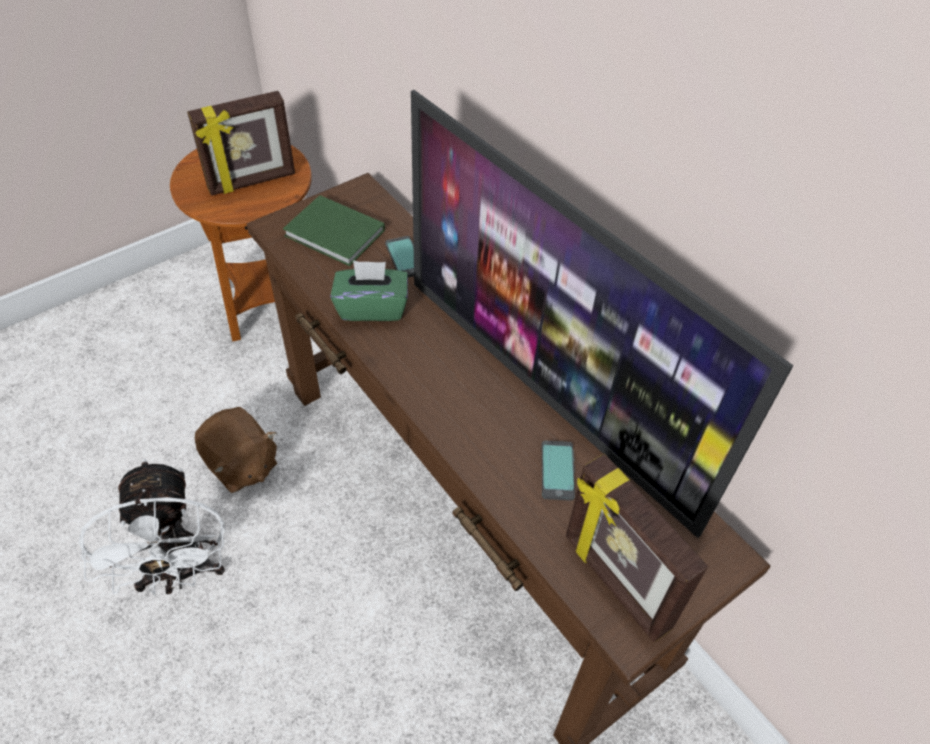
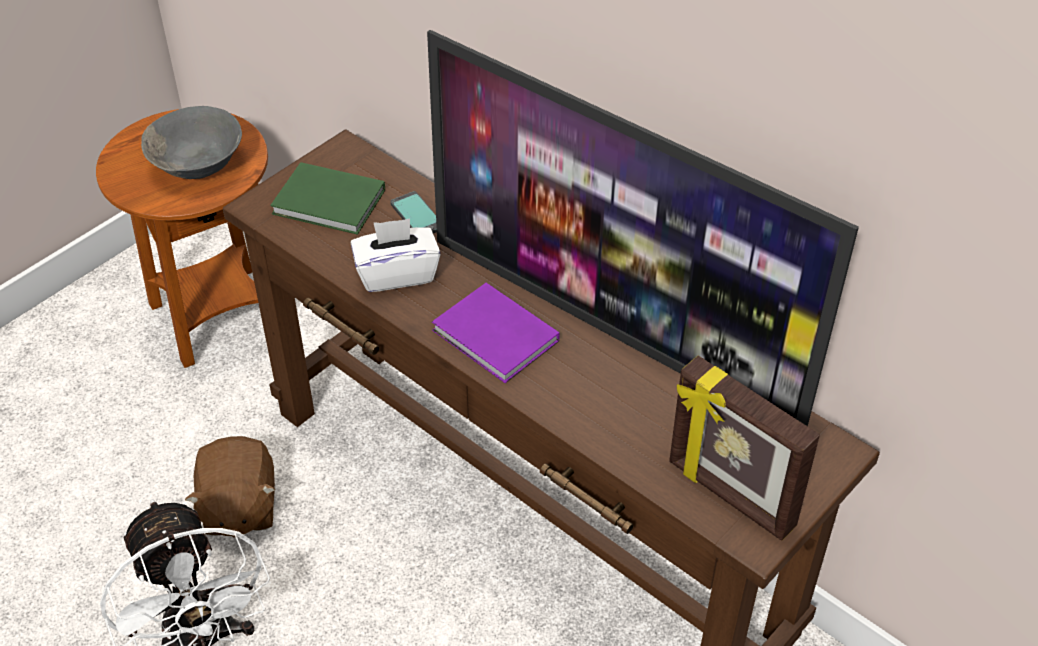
camera: 10 degrees left, 5 degrees down
picture frame [187,91,295,196] -> grey bowl [141,106,242,179]
brown plush toy [195,407,277,493] -> brown plush toy turned 45 degrees clockwise [185,436,276,538]
green tissue box [331,260,408,321] -> white tissue box [351,218,441,292]
phone [542,441,575,501] -> none
none -> purple book [432,283,559,383]

